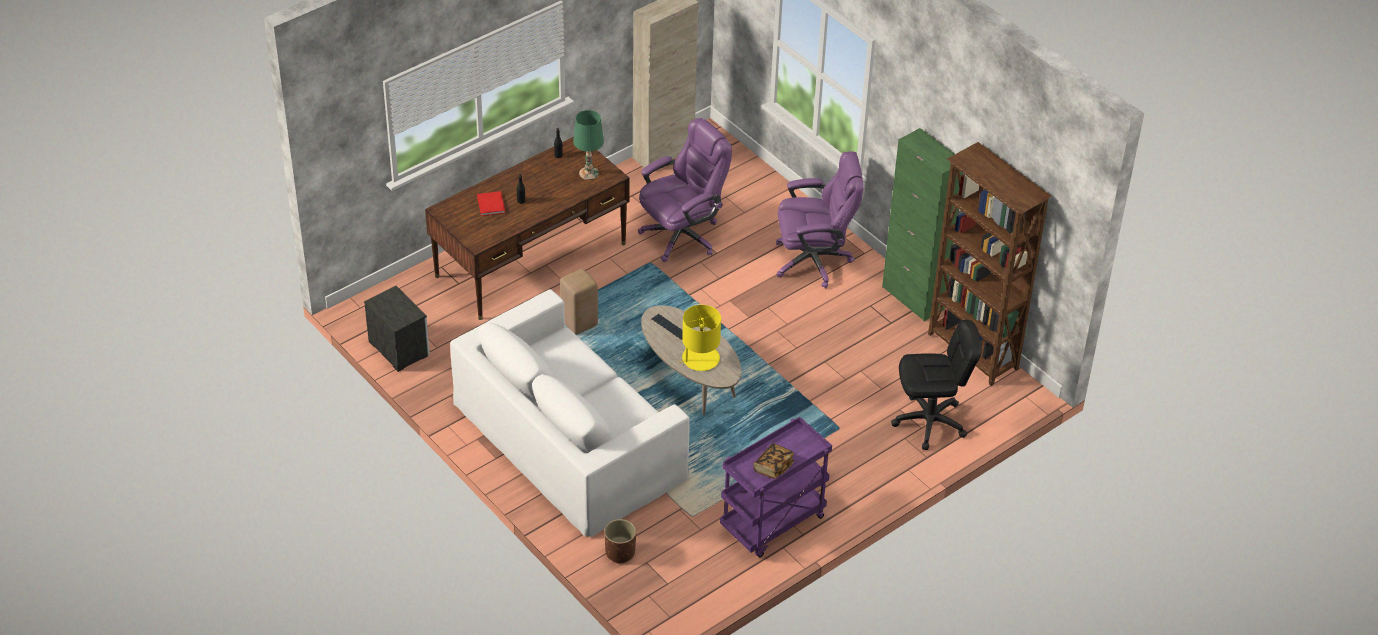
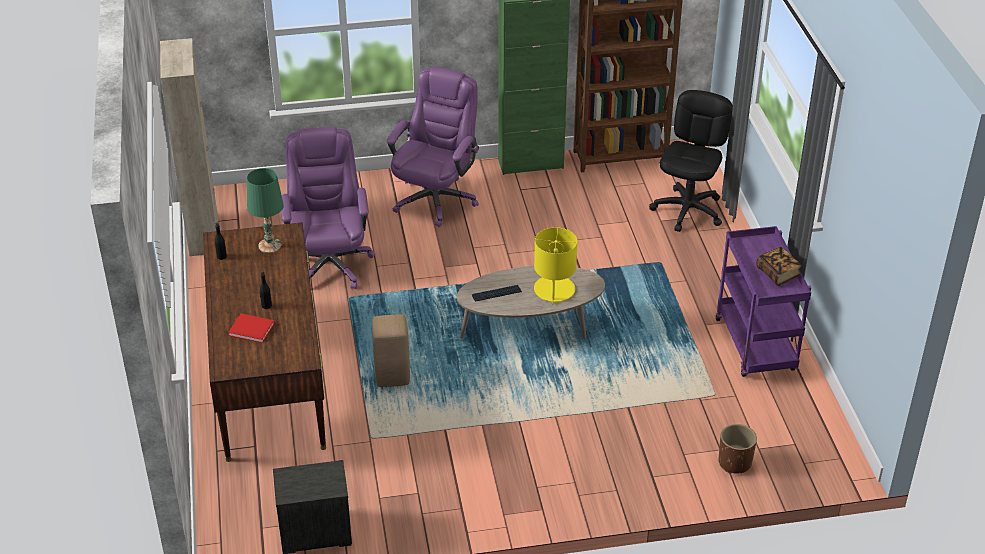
camera: 60 degrees left, 5 degrees down
white sofa [450,289,690,538] -> none

